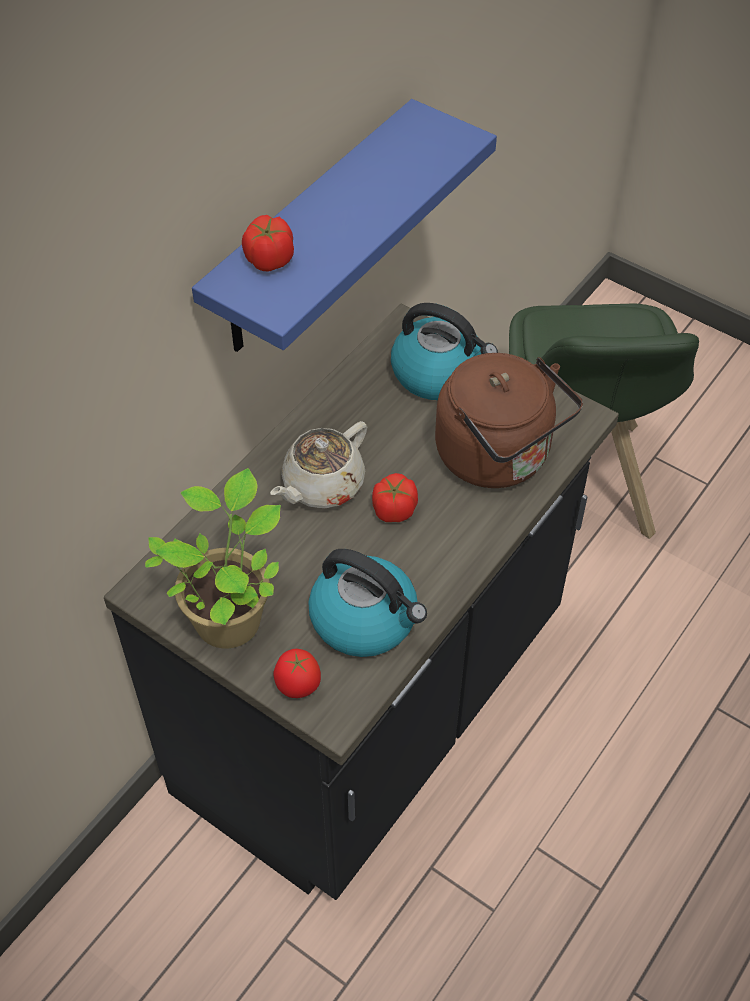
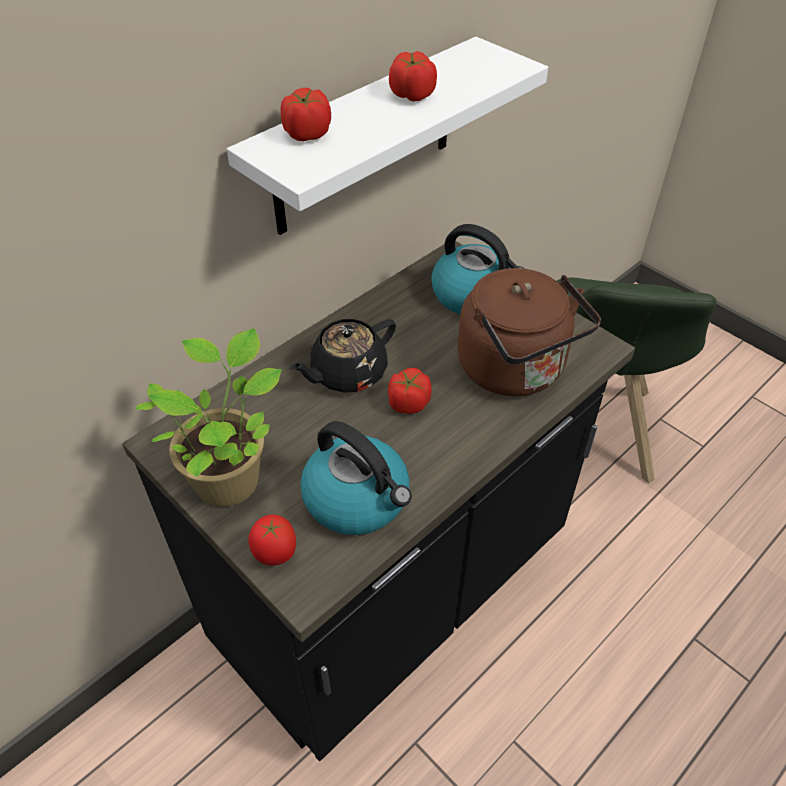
camera: 10 degrees right, 5 degrees down
blue shelf [192,99,497,352] -> white shelf [227,37,548,235]
beige teapot [270,421,367,508] -> black teapot [290,319,396,393]
none -> tomato [389,51,437,102]

